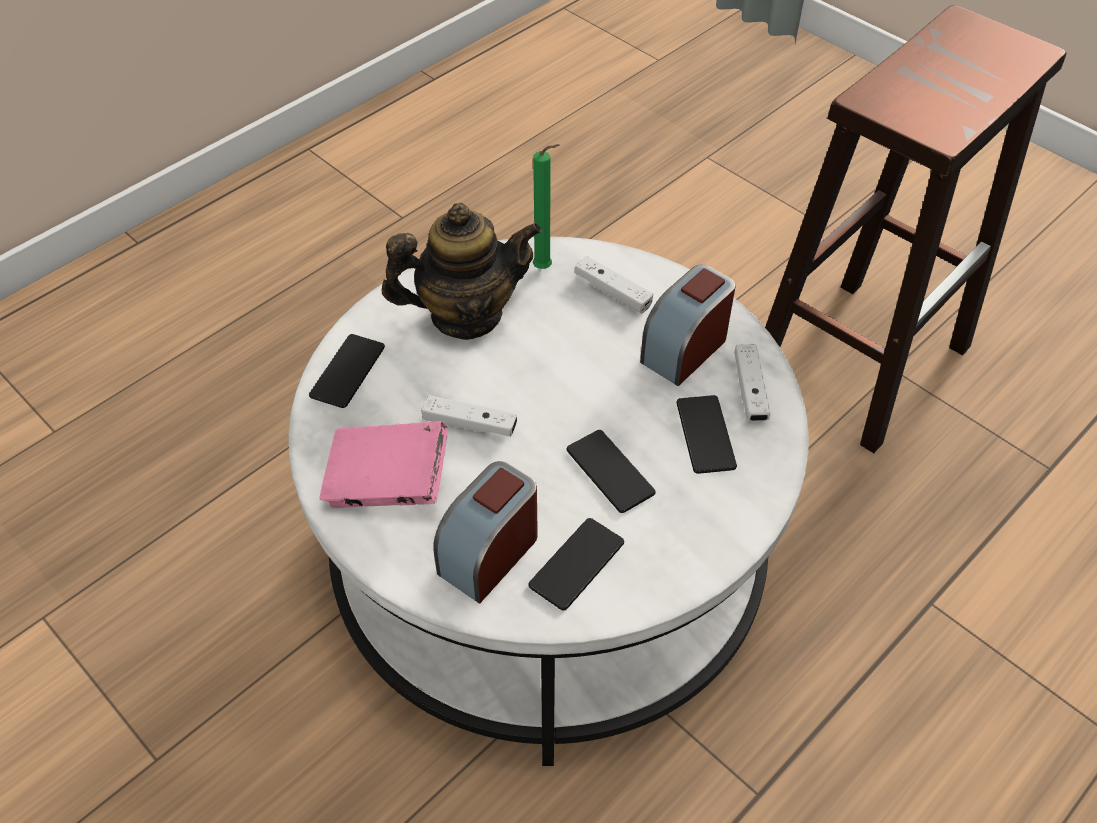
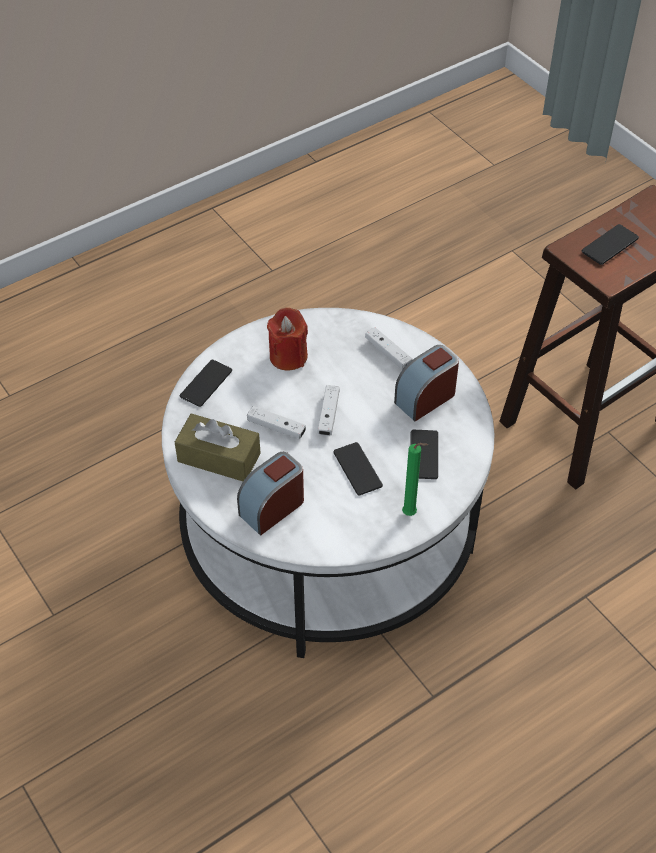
camera: 10 degrees right, 0 degrees up
pink book [320,421,448,508] -> brown tissue box [175,414,261,481]
teapot [381,203,542,340] -> red candle [267,308,308,371]
phone [528,518,624,610] -> phone moved to [582,224,639,265]
green candle [533,144,559,269] -> green candle moved to [402,443,428,516]
white game controller [734,344,770,422] -> white game controller moved to [317,385,340,436]

